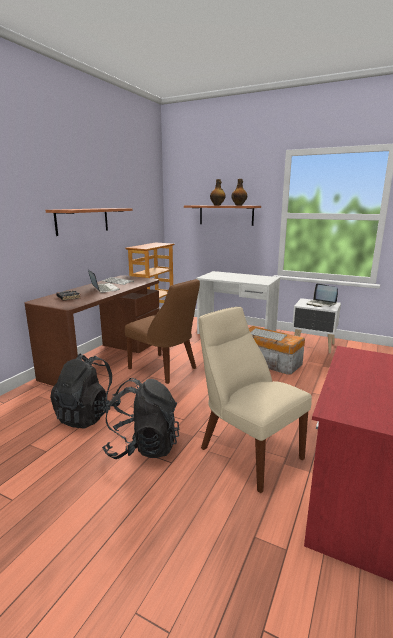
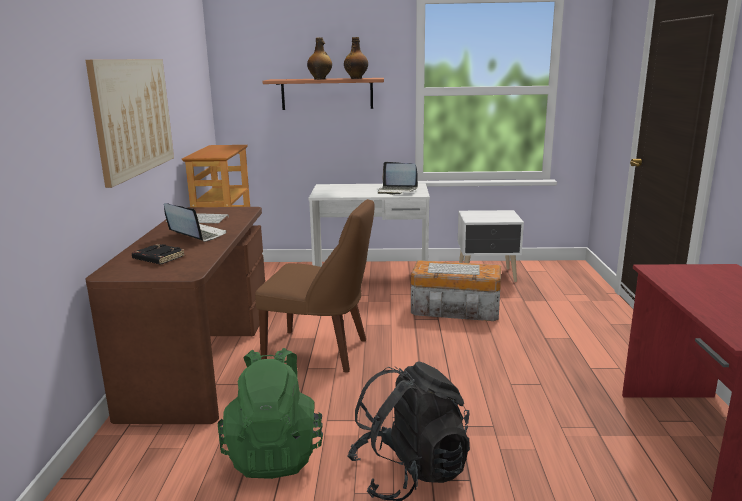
camera: 25 degrees left, 0 degrees up
shelf [46,208,133,236] -> picture [86,59,174,188]
black backpack [50,353,121,429] -> green backpack [218,348,323,479]
beige chair [199,307,312,493] -> none
laptop [306,283,338,307] -> laptop moved to [378,162,418,195]

